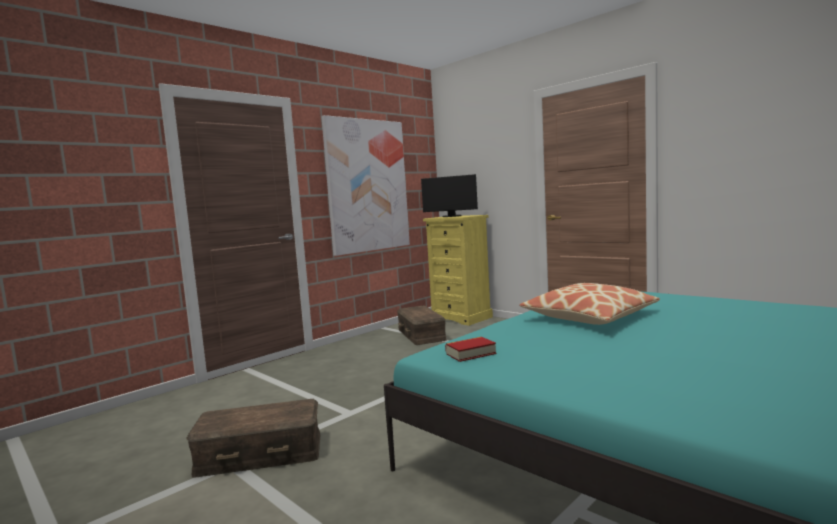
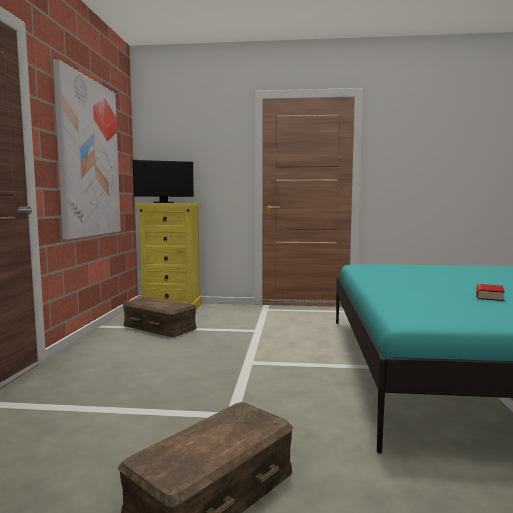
camera: 40 degrees left, 0 degrees up
book [445,337,497,362] -> book moved to [476,284,505,301]
pillow [519,283,660,325] -> none

